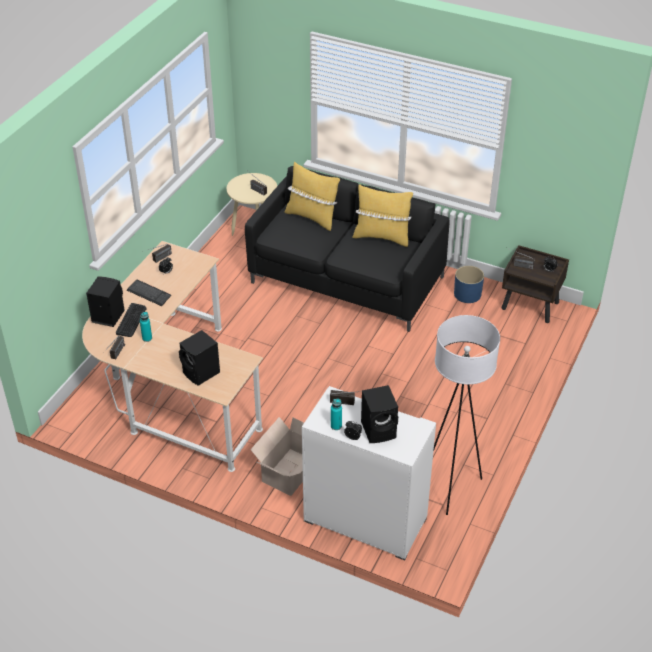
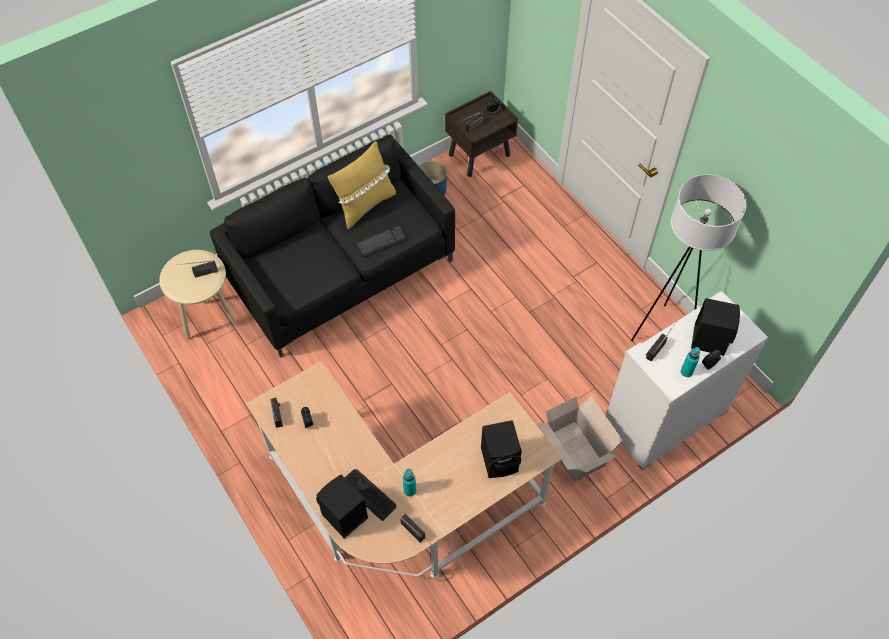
camera: 60 degrees left, 15 degrees up
keyboard [127,280,171,306] -> keyboard moved to [356,225,407,257]
yellow pillow [284,162,340,231] -> none

